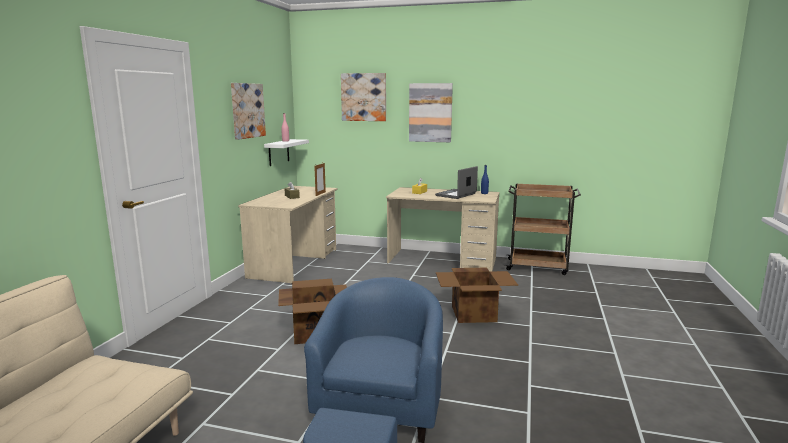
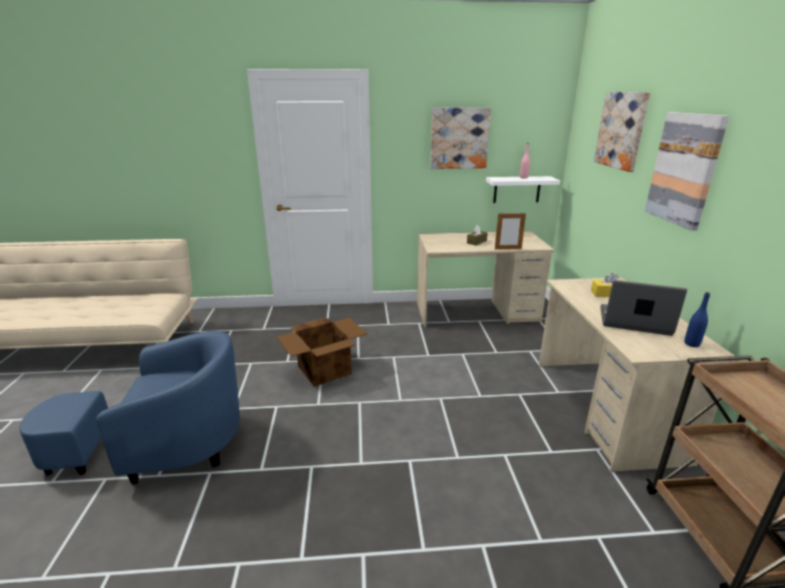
camera: 70 degrees right, 10 degrees up
cardboard box [436,268,518,323] -> none

